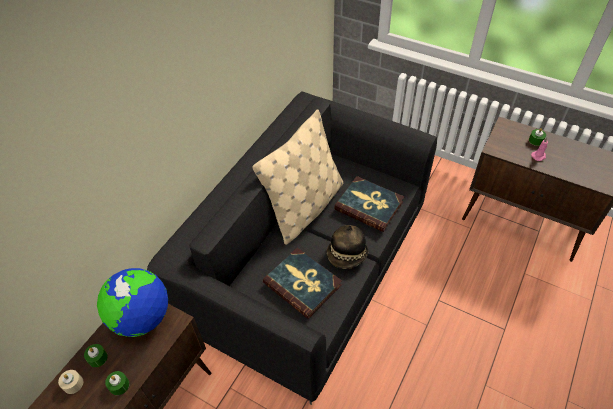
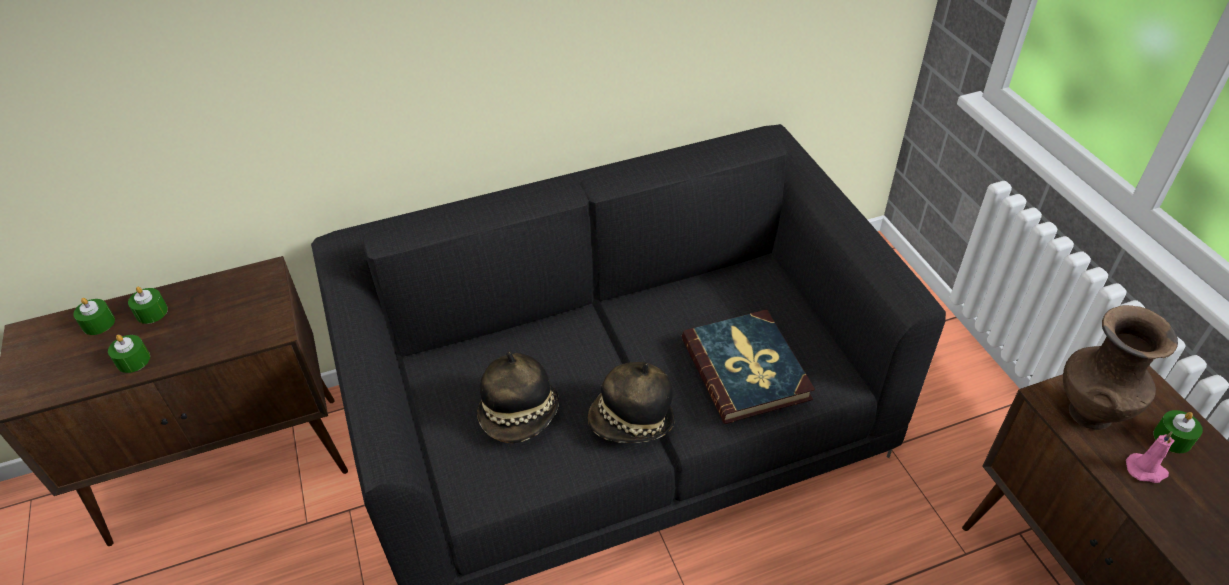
camera: 40 degrees right, 5 degrees down
beige candle [58,370,83,394] -> green candle [73,298,115,335]
globe [97,268,168,337] -> none
beige pillow [252,109,343,245] -> none
book [263,248,342,319] -> hat [477,352,559,443]
none -> brown vase [1063,305,1178,430]

